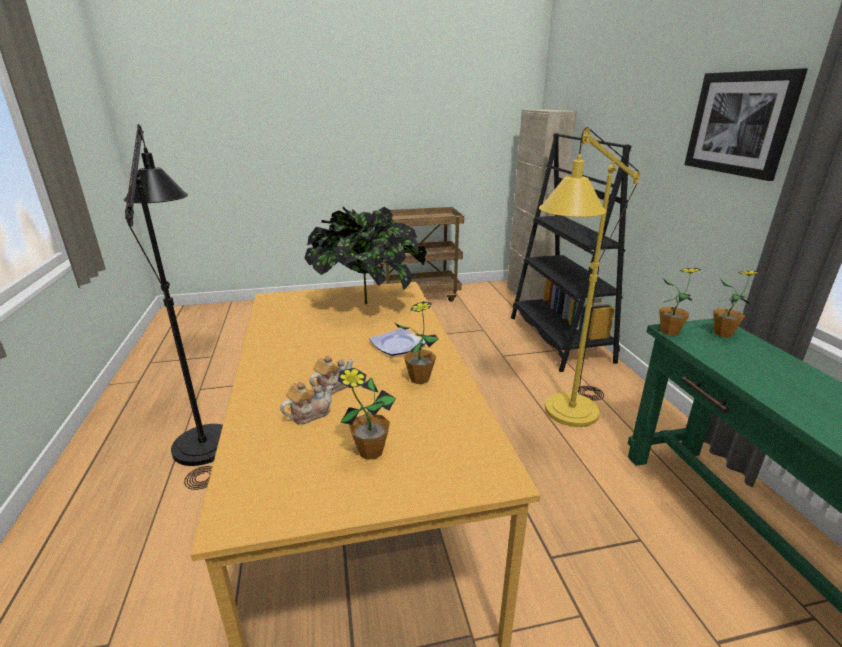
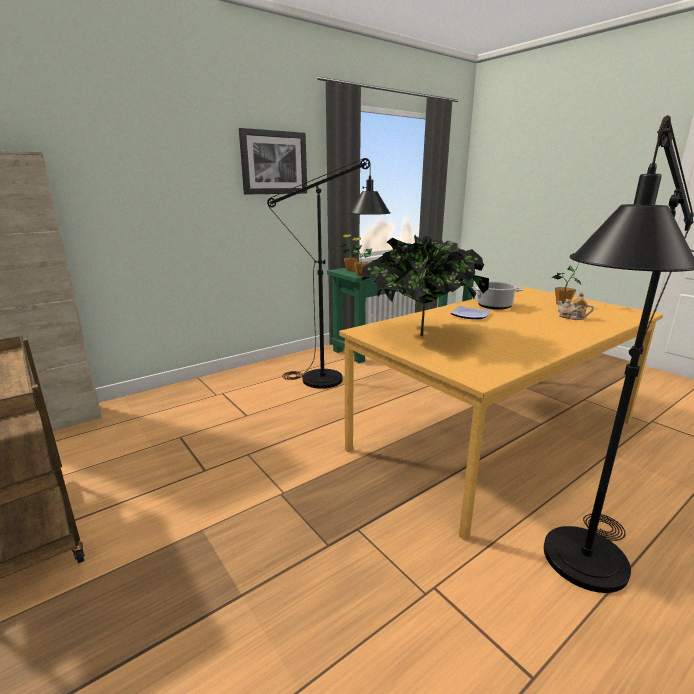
camera: 115 degrees left, 5 degrees down
teapot [309,356,354,395] -> none
potted plant [395,301,439,384] -> cooking pot [472,281,524,310]
black bookcase [511,133,631,372] -> none
yellow floor lamp [539,127,640,427] -> black floor lamp [267,158,391,389]

